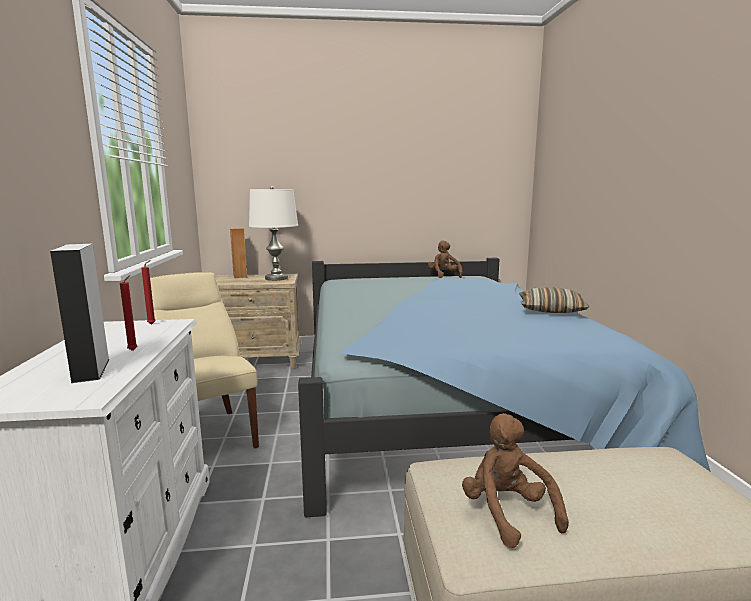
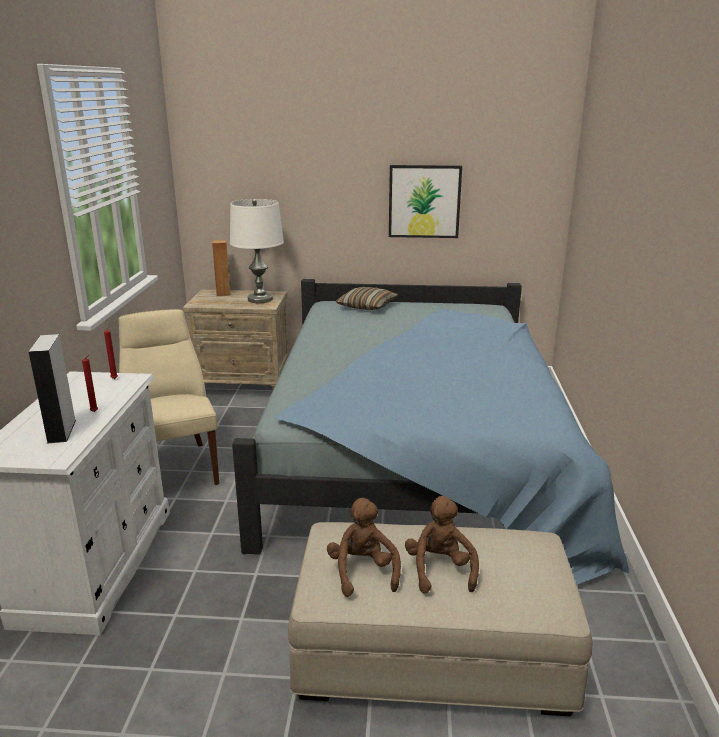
camera: 10 degrees right, 10 degrees up
brown plush toy [428,240,462,278] -> brown plush toy moved to [405,496,479,594]
pillow [519,287,589,313] -> pillow moved to [336,287,398,310]
none -> picture [389,165,462,238]

